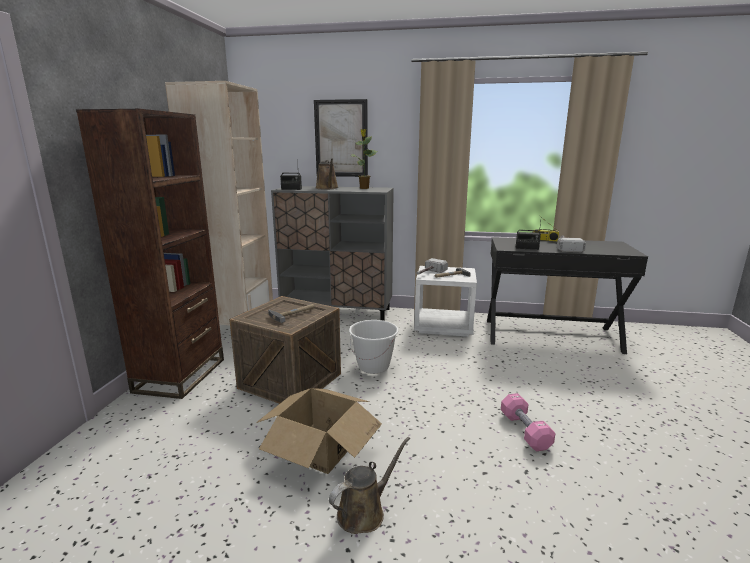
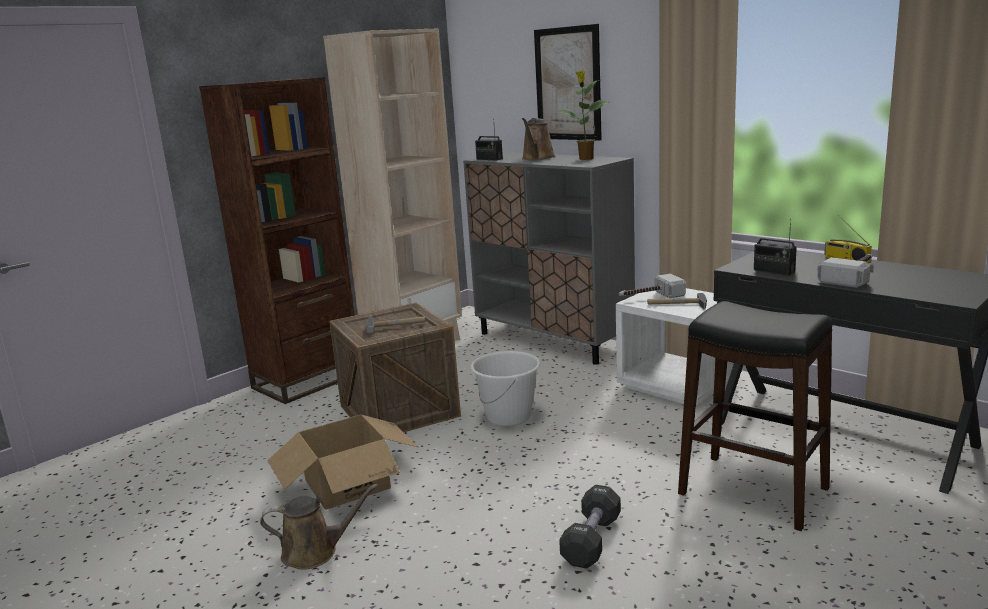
camera: 35 degrees right, 0 degrees up
pink dumbbell [501,393,556,451] -> black dumbbell [559,485,621,569]
none -> black stool [678,301,833,531]

